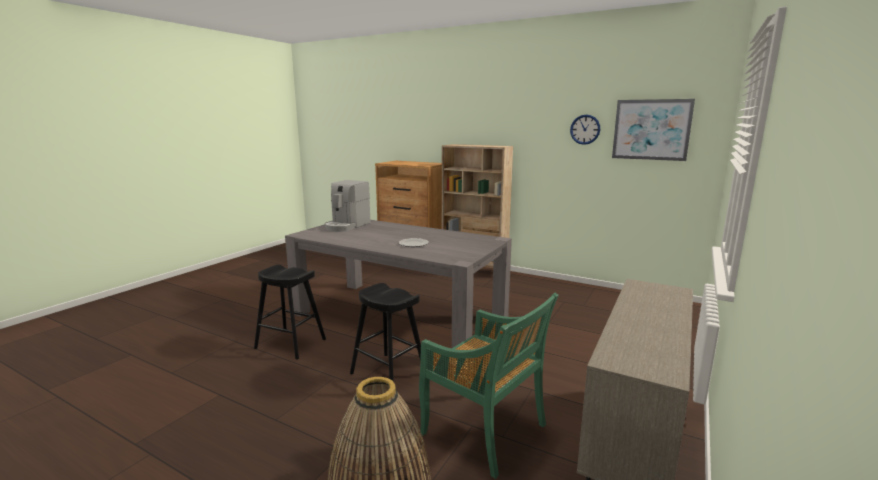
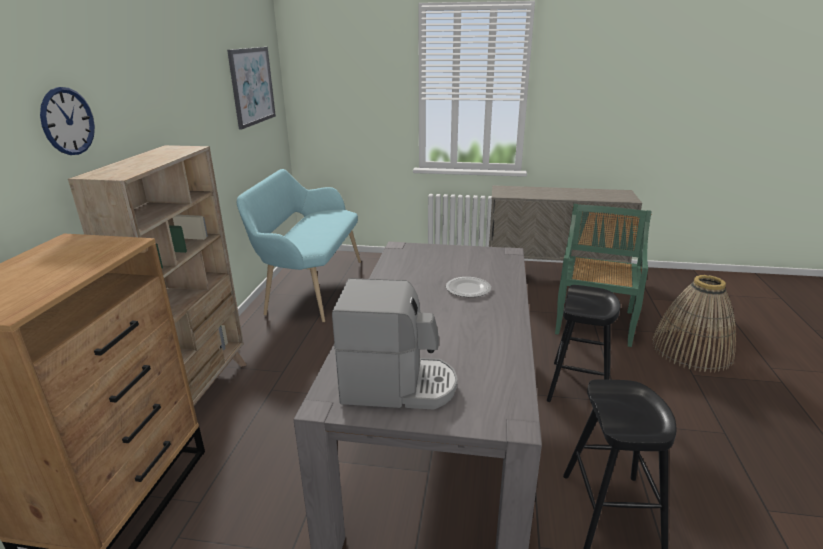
camera: 110 degrees left, 10 degrees up
wall clock [570,114,600,145] -> wall clock moved to [40,87,95,155]
none -> turquoise bench [237,169,361,323]

